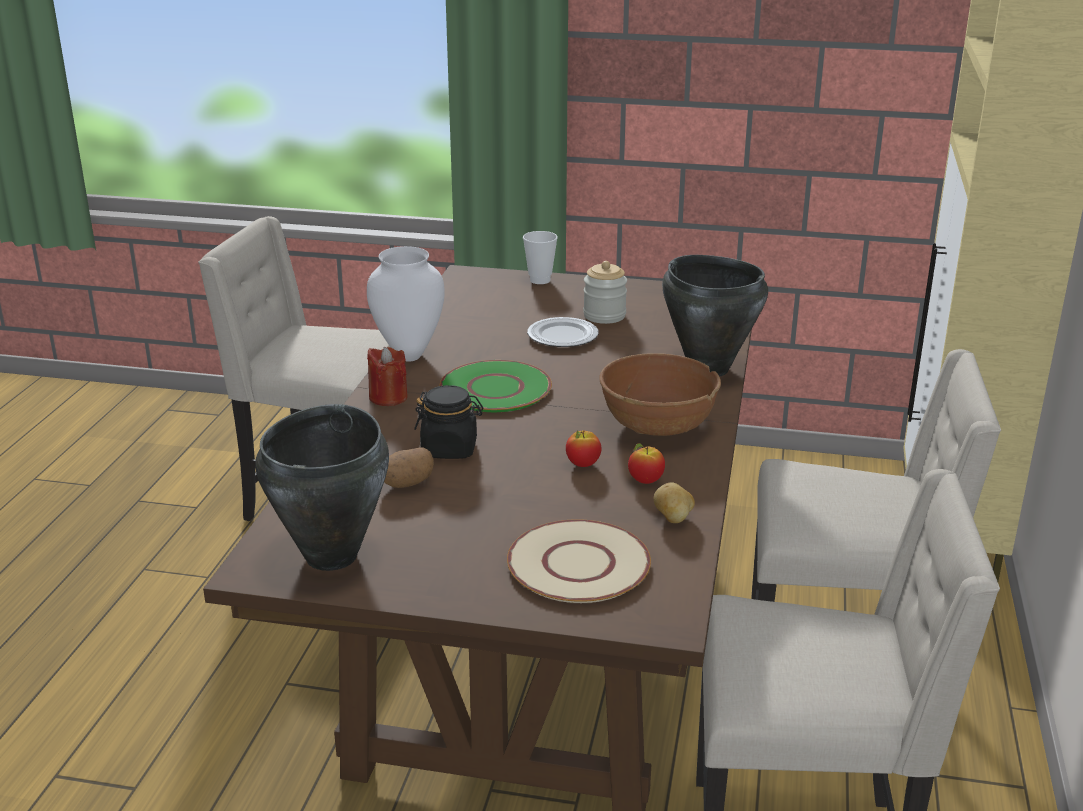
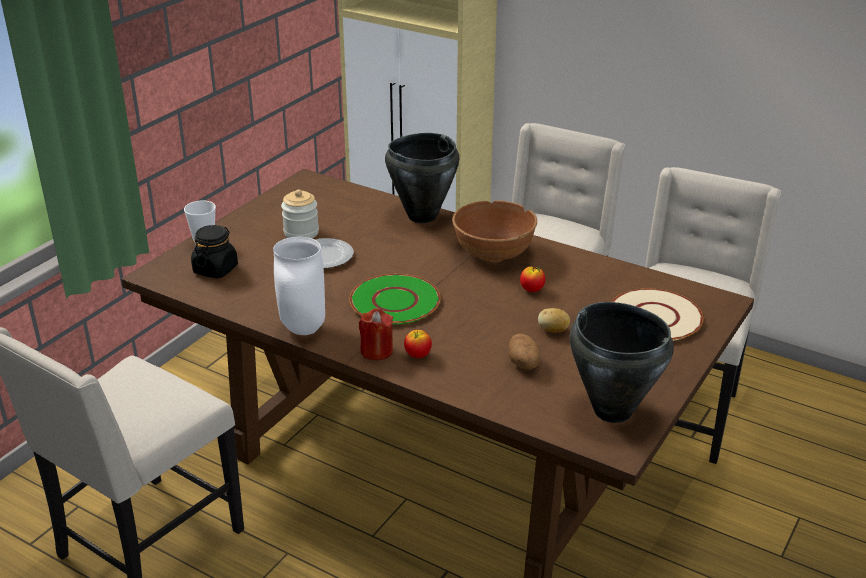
camera: 70 degrees left, 5 degrees up
black jar [414,385,483,459] -> black jar moved to [191,225,238,278]
apple [628,443,665,484] -> apple moved to [404,330,432,358]
potato [654,482,695,523] -> potato moved to [538,308,570,333]

